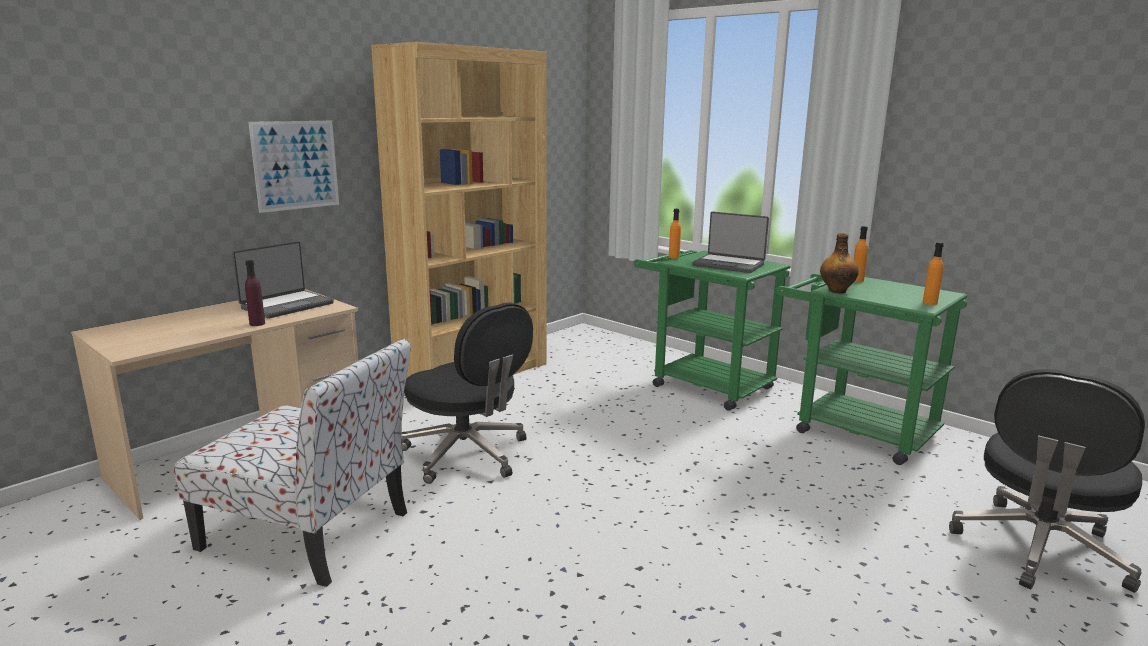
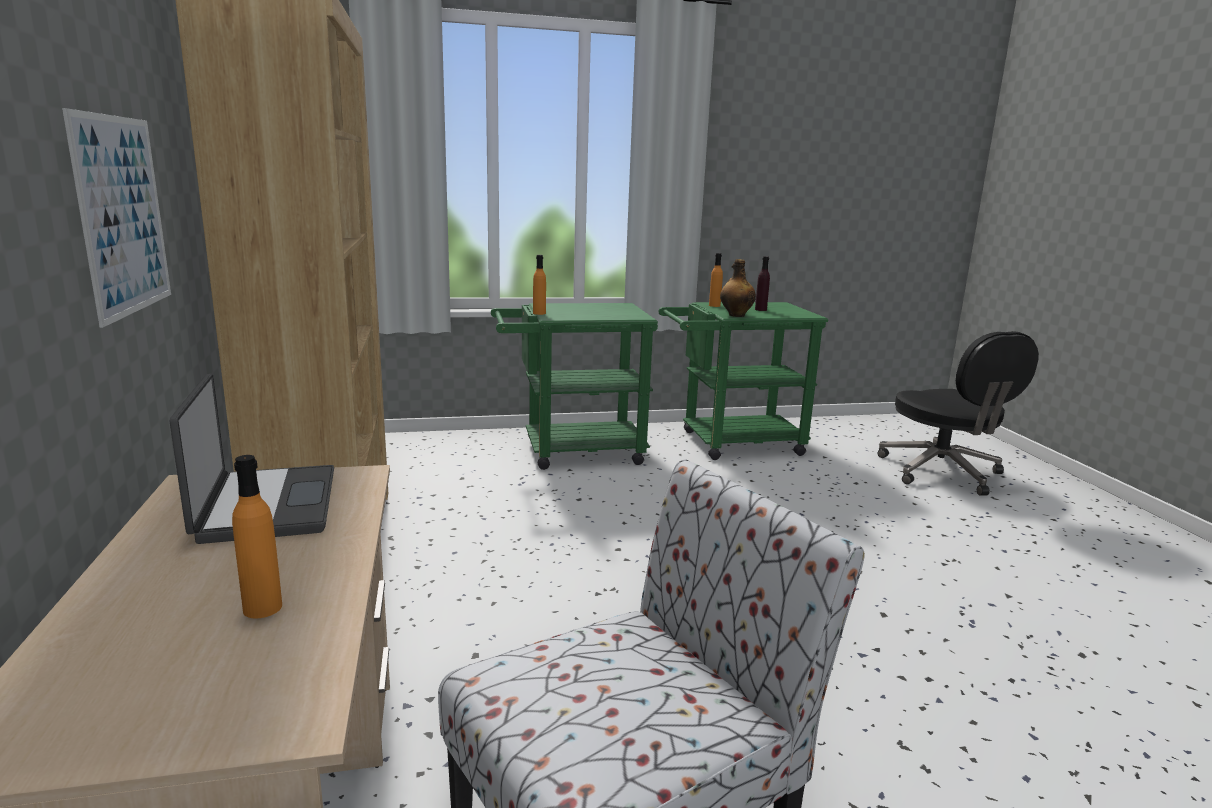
camera: 55 degrees left, 0 degrees up
purple bottle [245,260,265,326] -> purple bottle moved to [755,256,770,311]
black office chair [402,302,533,484] -> none
laptop [692,211,769,273] -> none
orange bottle [923,242,944,305] -> orange bottle moved to [232,455,282,619]

